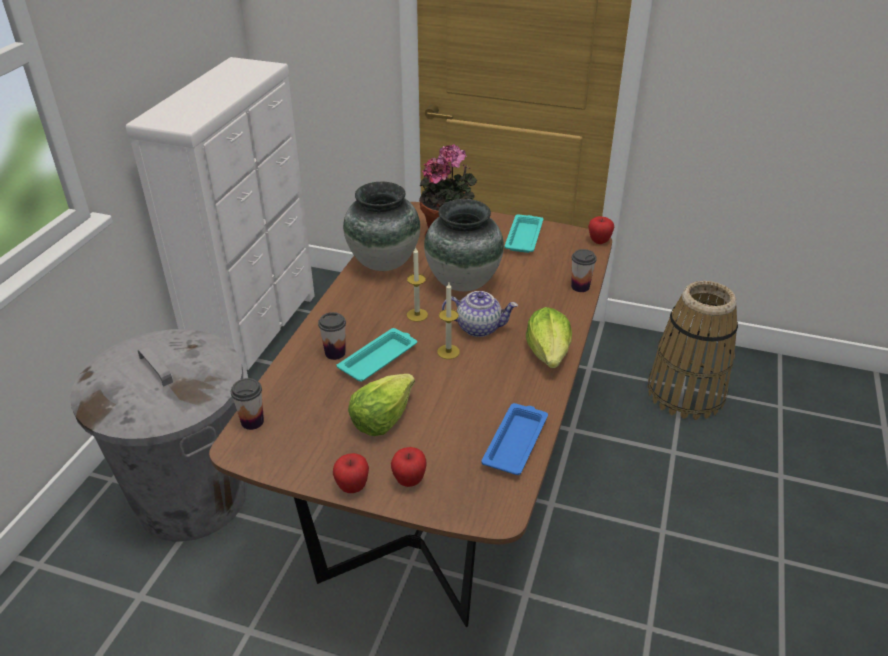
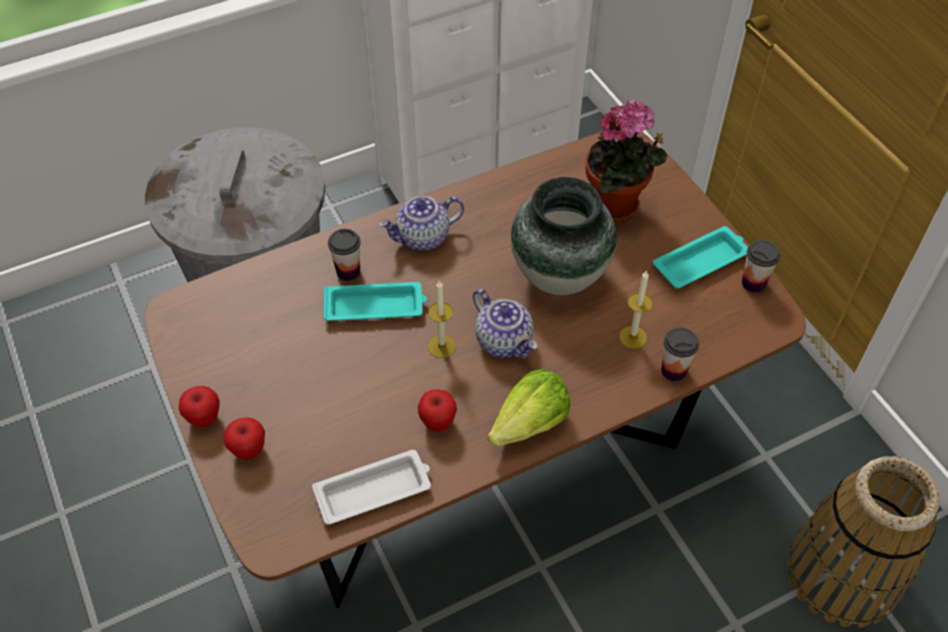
camera: 45 degrees right, 15 degrees up
cup [231,378,264,430] -> cup moved to [742,240,780,293]
vase [343,182,420,271] -> none
lettuce [348,374,415,436] -> none
candle [407,247,428,322] -> candle moved to [619,270,653,349]
blue tray [481,403,548,475] -> white tray [312,450,431,525]
apple [588,216,614,244] -> apple moved to [418,389,457,432]
none -> teapot [379,196,464,251]

